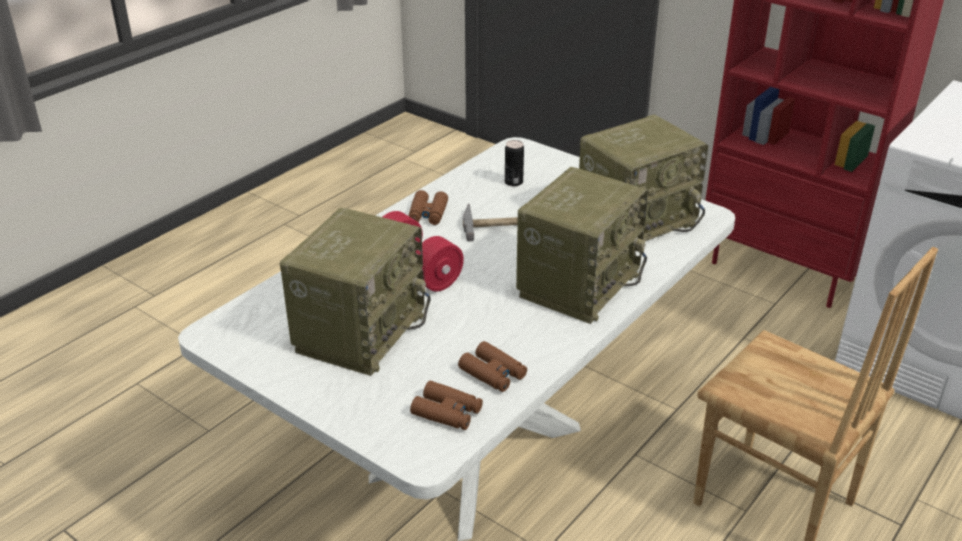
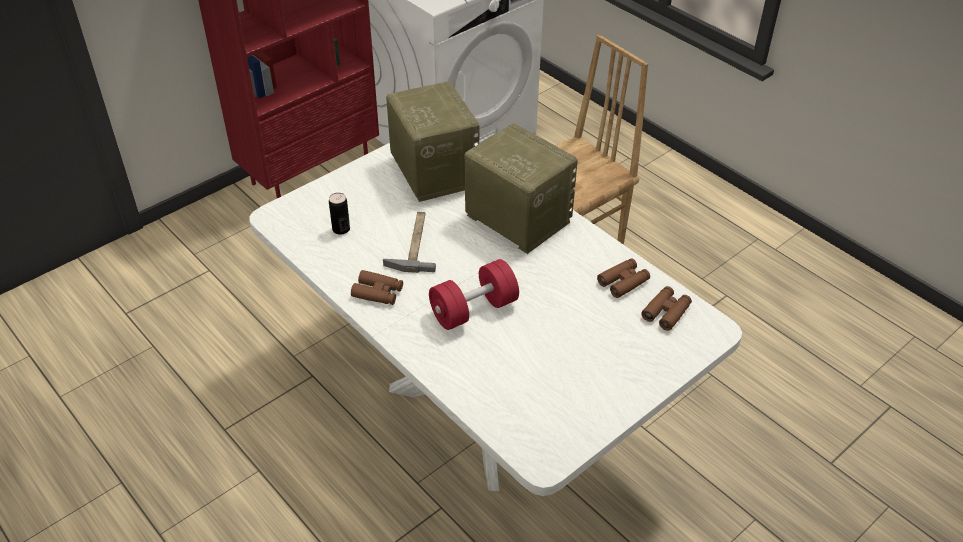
camera: 80 degrees left, 10 degrees up
radio [280,208,431,376] -> none

